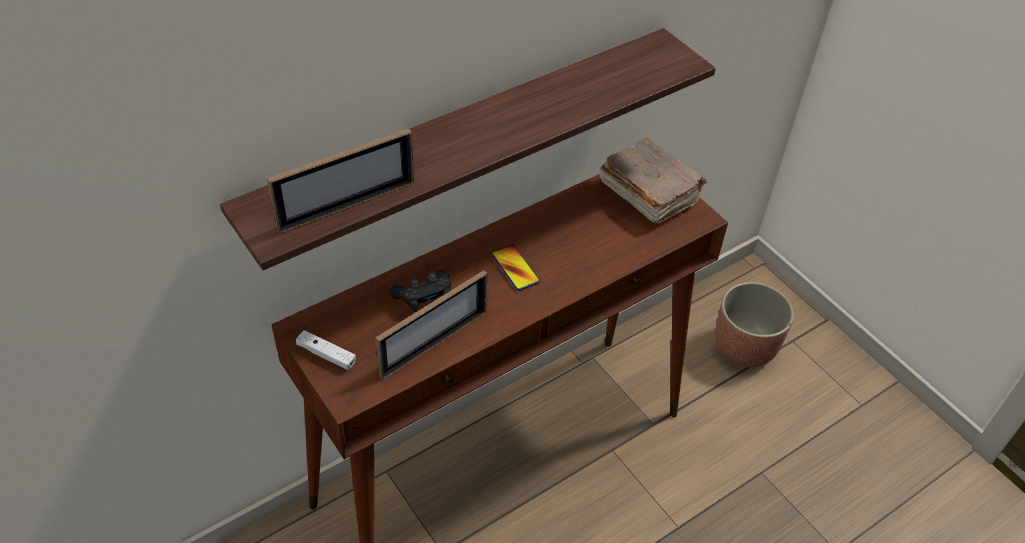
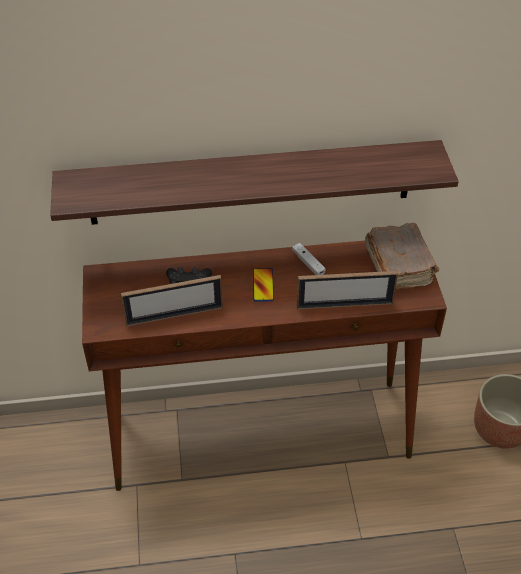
camera: 30 degrees right, 0 degrees up
picture frame [267,129,414,234] -> picture frame moved to [297,271,398,309]
white game controller [296,330,356,370] -> white game controller moved to [292,243,325,275]

